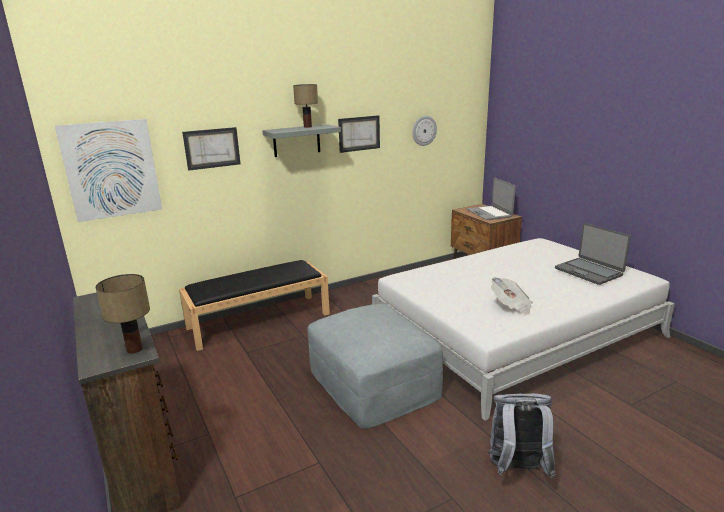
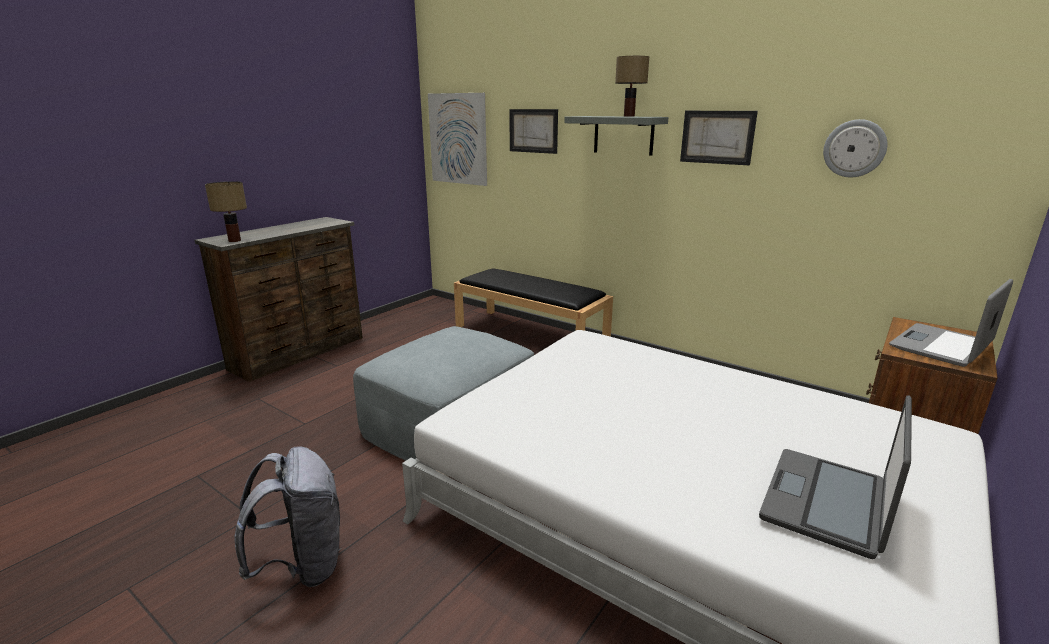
camera: 65 degrees right, 0 degrees up
newspaper [491,277,533,315] -> none

